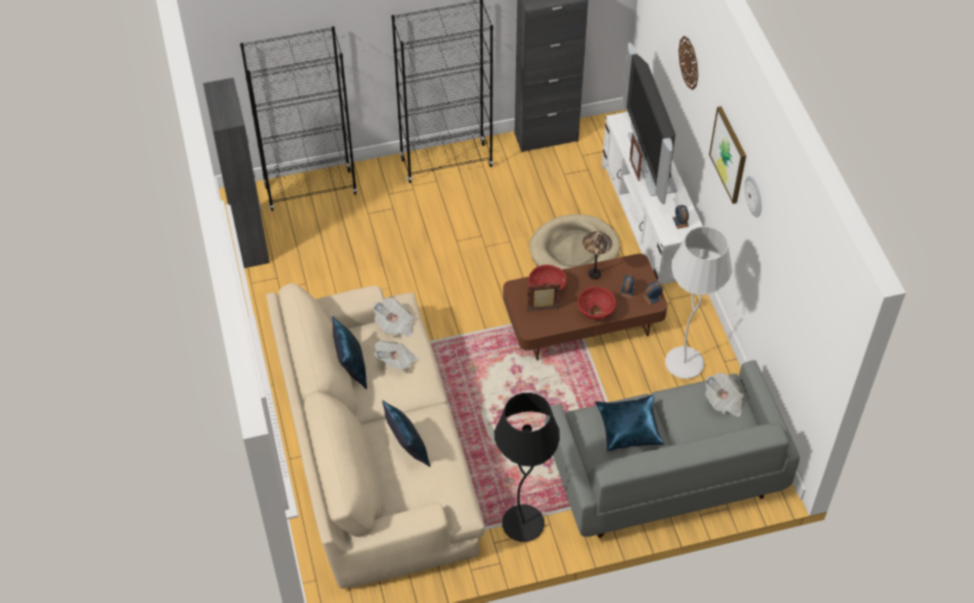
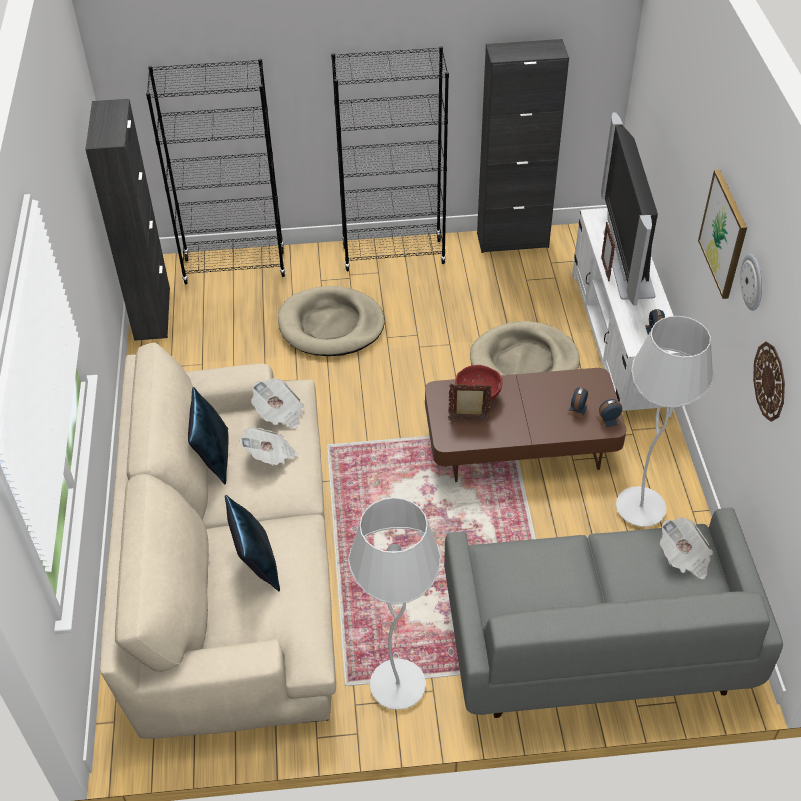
camera: 10 degrees right, 5 degrees down
black floor lamp [494,393,560,542] -> white floor lamp [348,497,441,710]
red bowl [578,286,616,320] -> none
table lamp [583,231,612,279] -> none
blue pillow [595,395,664,451] -> none
wall clock [678,36,698,90] -> wall clock moved to [753,342,785,422]
none -> beige dog bed [278,286,385,356]

